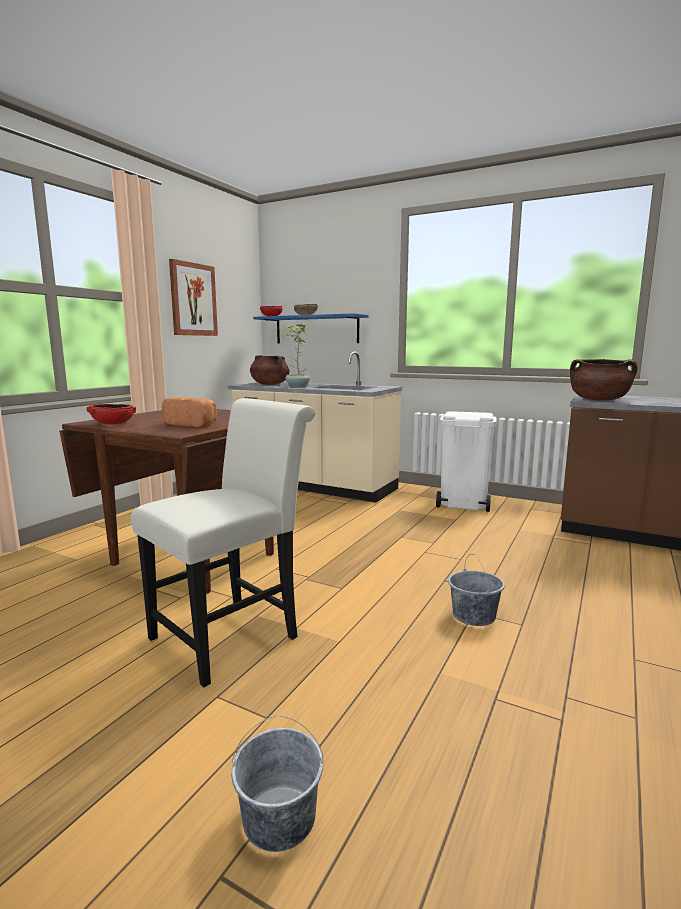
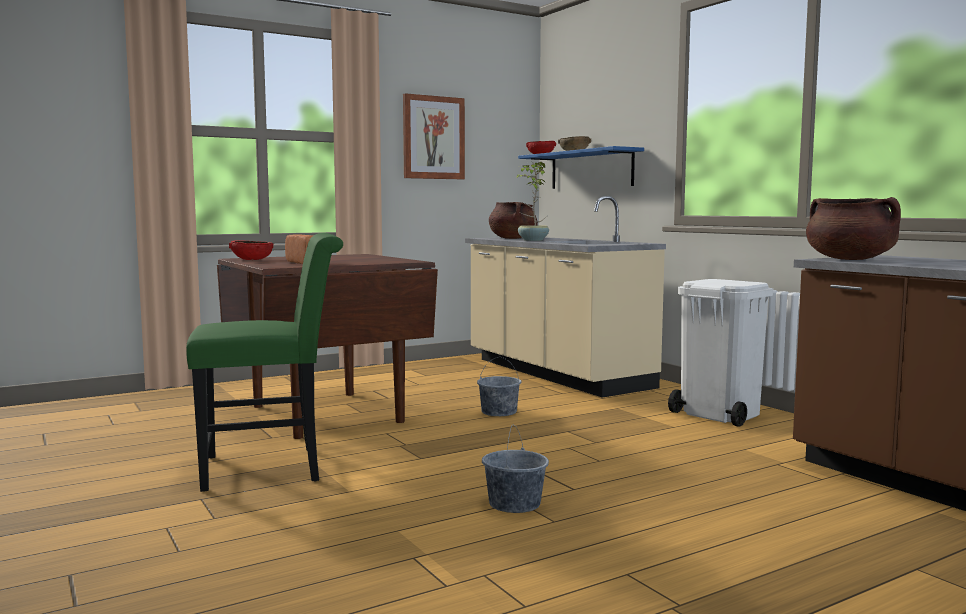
camera: 30 degrees right, 5 degrees down
white chair [131,398,315,687] -> green chair [186,233,343,492]
grey bucket [231,715,323,852] -> grey bucket moved to [477,357,521,416]

